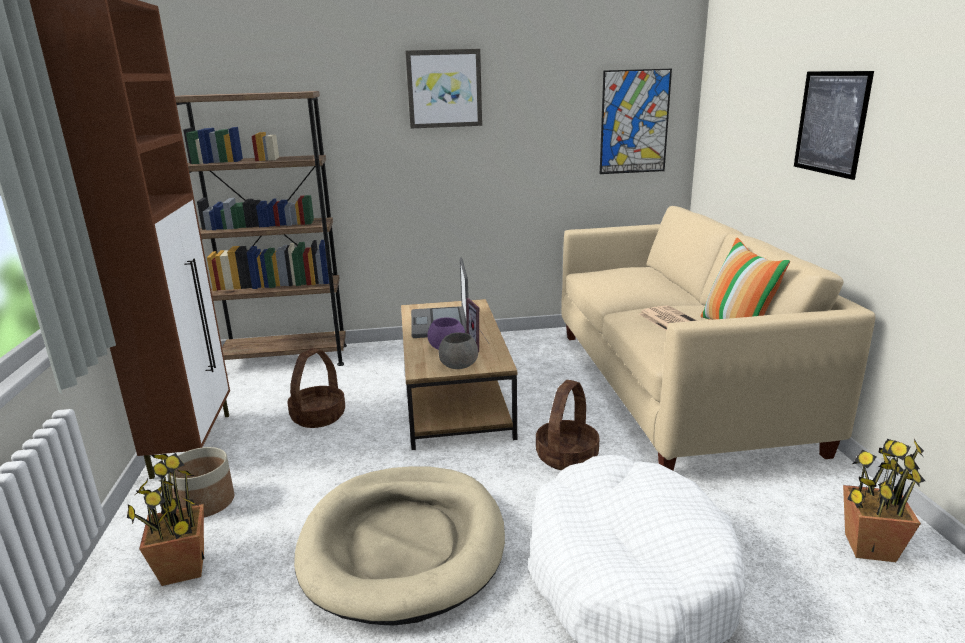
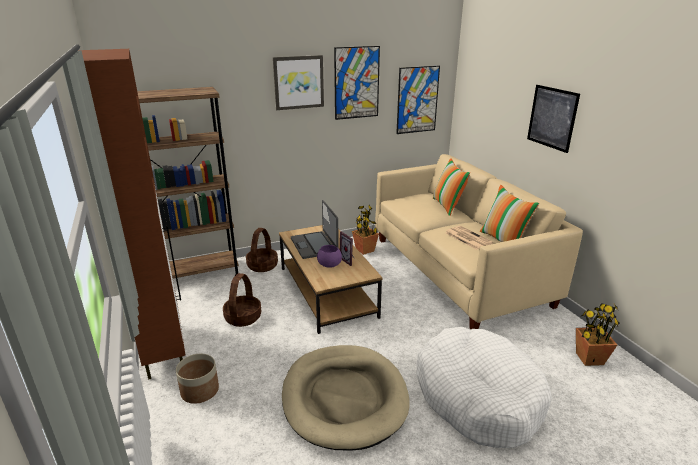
camera: 15 degrees left, 5 degrees up
potted plant [127,453,204,586] -> potted plant moved to [352,205,379,255]
grey bowl [438,332,478,369] -> none
basket [536,380,599,470] -> basket moved to [246,228,278,272]
none -> picture [334,46,380,120]
none -> pillow [433,158,470,216]

